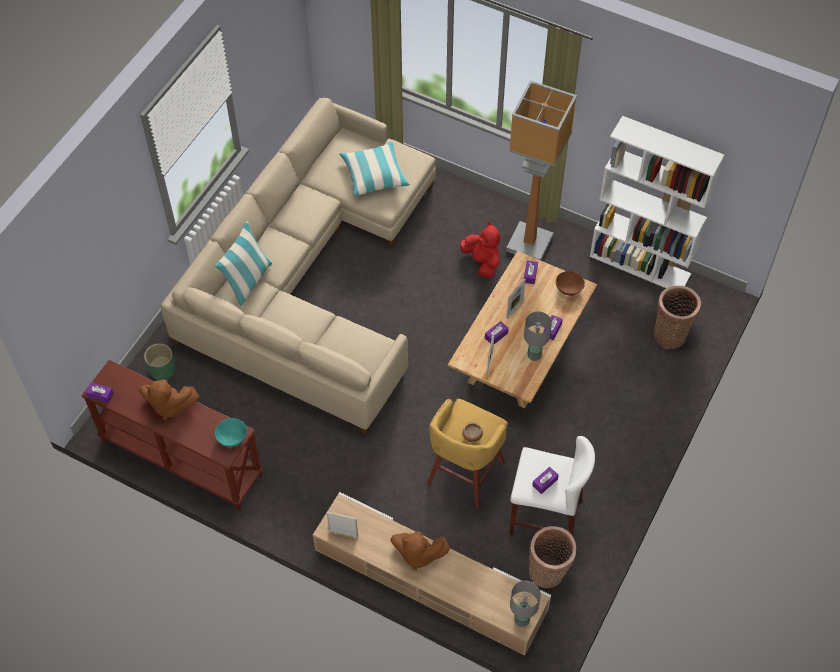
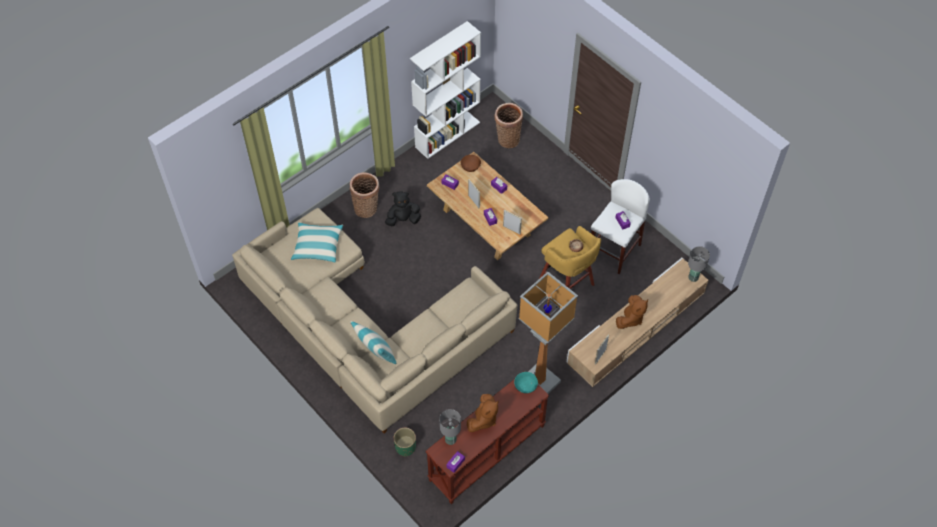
camera: 70 degrees left, 0 degrees up
red plush toy [460,222,500,278] -> black plush toy [385,191,421,226]
floor lamp [506,80,577,260] -> floor lamp moved to [519,272,578,394]
grey table lamp [524,311,552,361] -> grey table lamp moved to [439,409,461,445]
basket [529,526,576,588] -> basket moved to [350,172,380,218]

